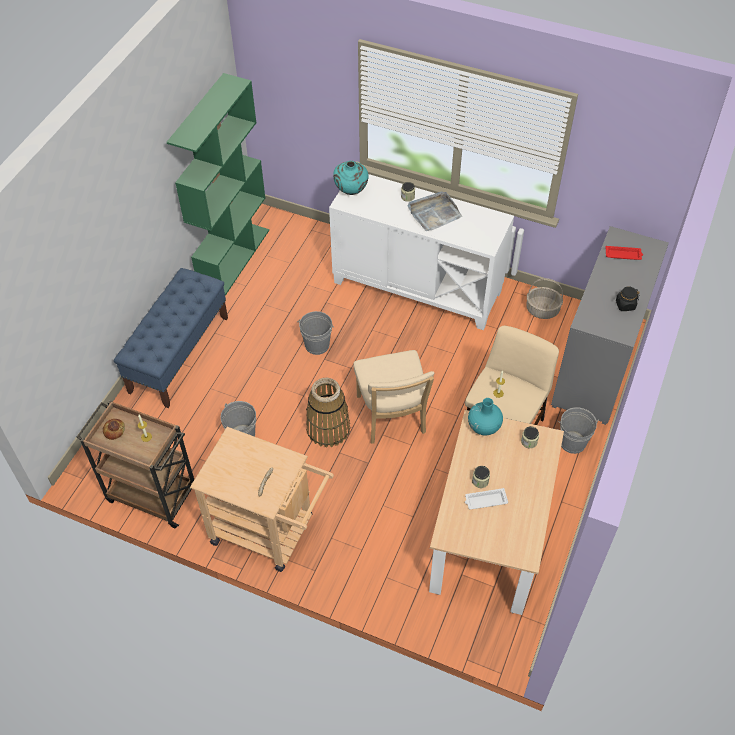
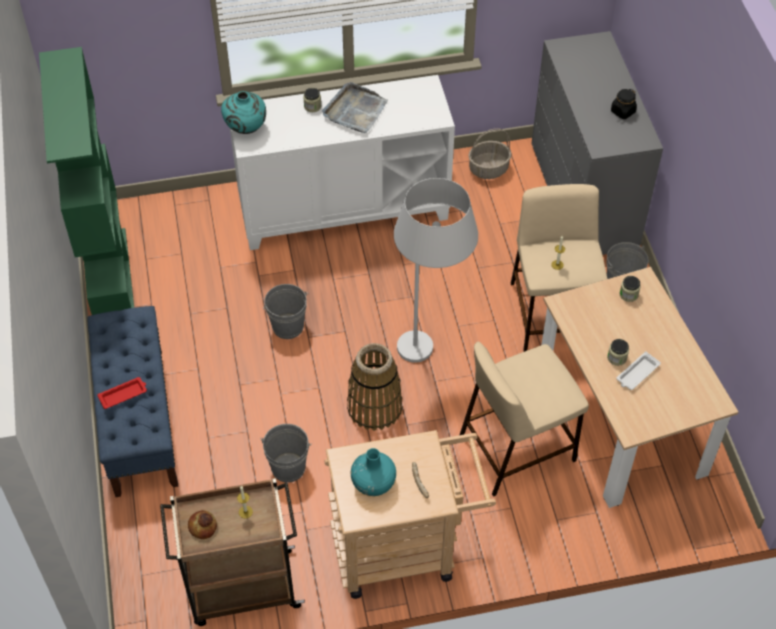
camera: 35 degrees left, 0 degrees up
beige chair [353,350,434,444] -> white floor lamp [394,178,478,363]
turquoise vase [468,398,503,435] -> turquoise vase moved to [351,448,396,496]
red tray [606,246,643,260] -> red tray moved to [98,377,147,409]
none -> beige stool [459,342,589,497]

